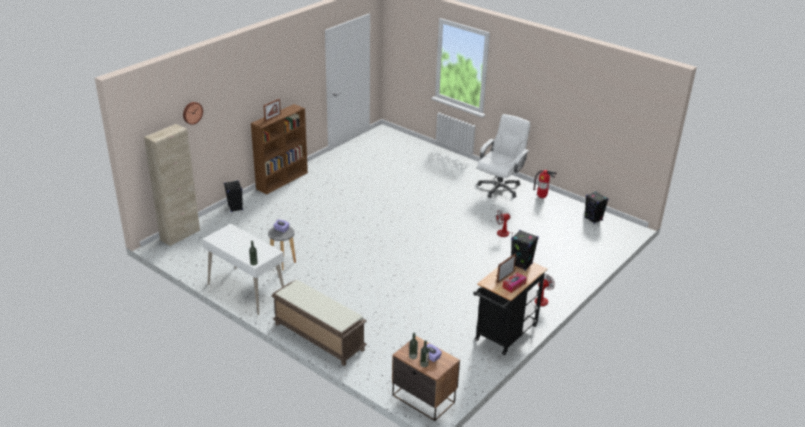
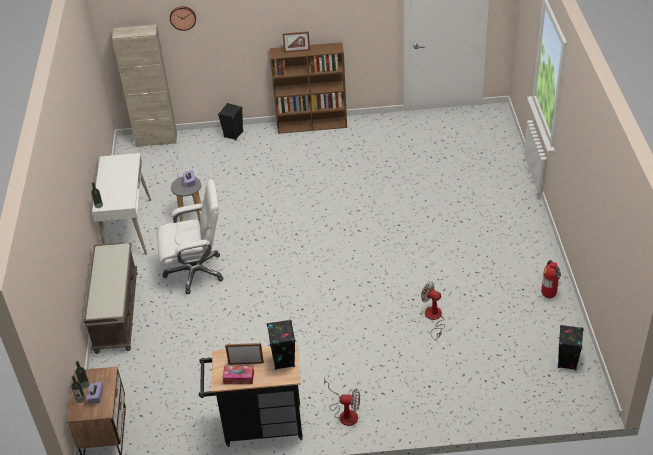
camera: 50 degrees right, 10 degrees up
white office chair [477,114,530,198] -> white office chair moved to [157,179,224,294]

